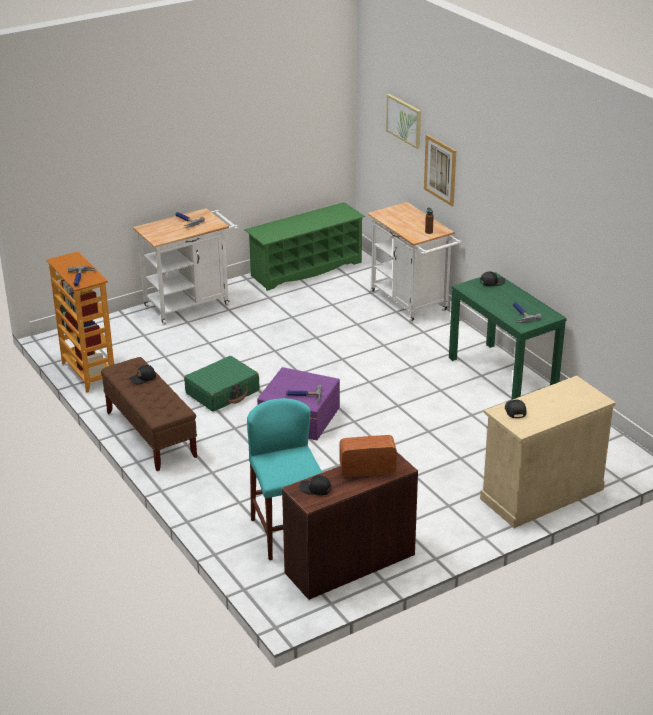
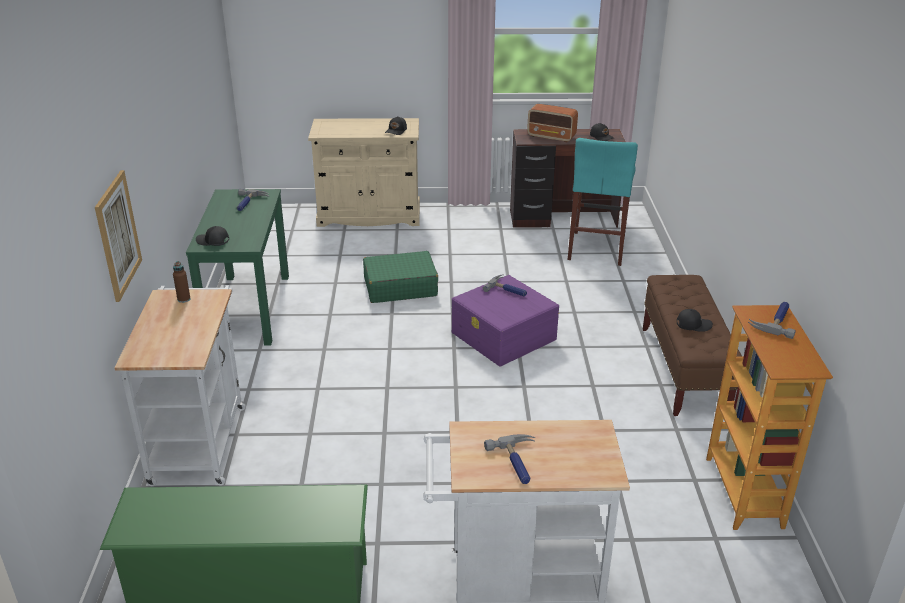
camera: 150 degrees left, 0 degrees up
green suitcase [184,356,259,412] -> green suitcase moved to [363,251,438,303]
picture [386,94,421,149] -> none

